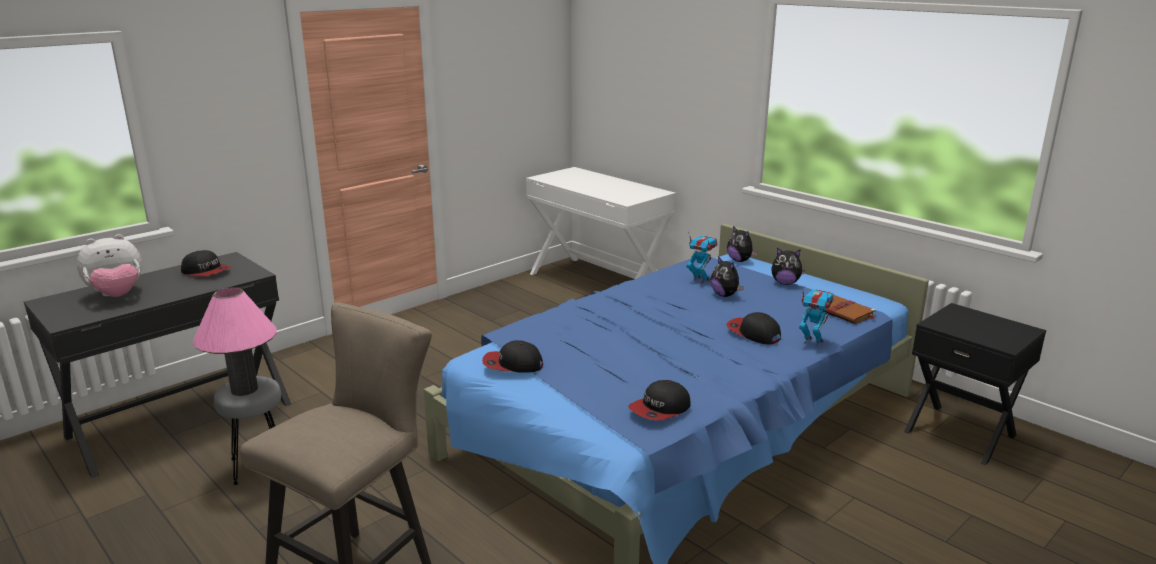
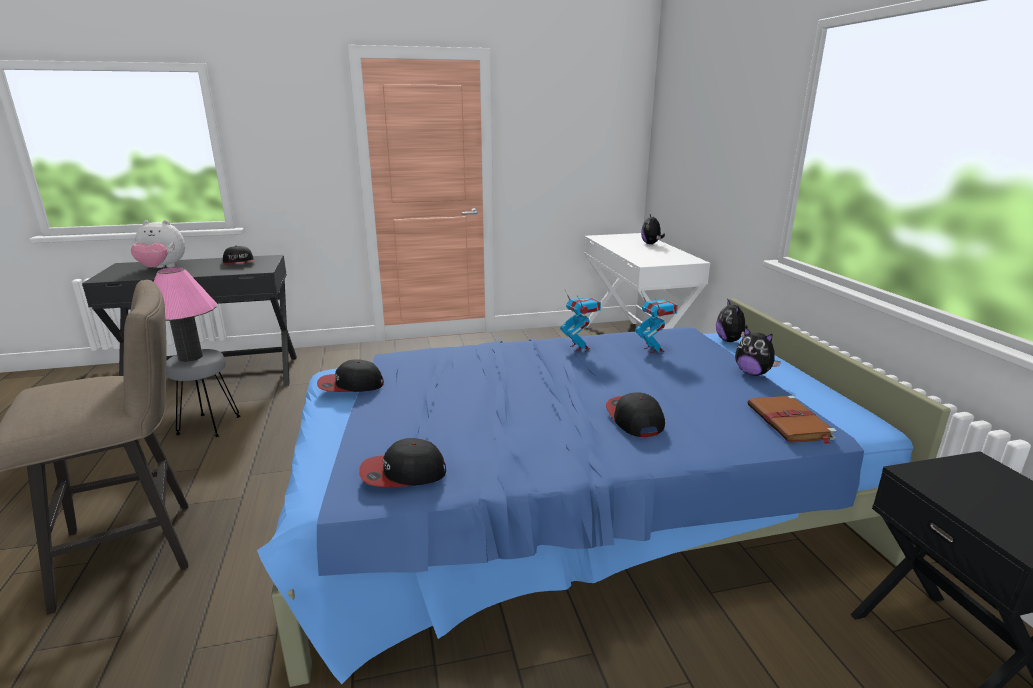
camera: 30 degrees right, 0 degrees up
cap [482,340,543,373] -> cap turned 45 degrees counterclockwise [317,359,384,392]
plush toy [711,256,744,297] -> plush toy moved to [641,215,665,244]
toy robot [799,287,834,346] -> toy robot moved to [560,289,601,351]

